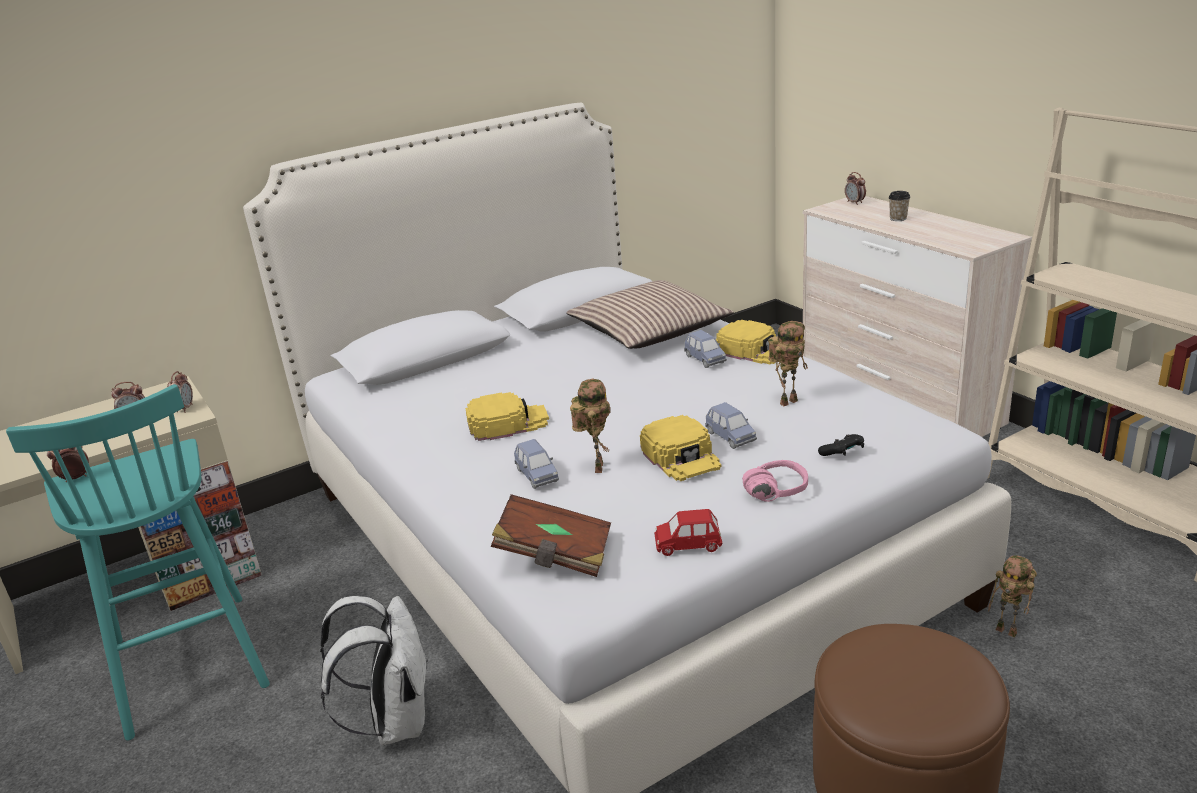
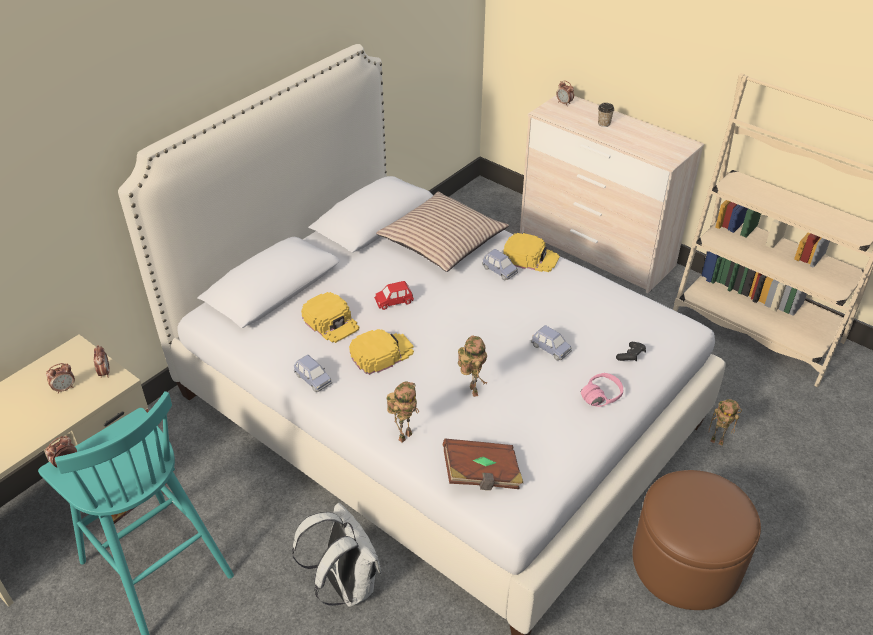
camera: 20 degrees left, 15 degrees up
blue toy car [514,439,559,489] -> blue toy car moved to [294,355,332,392]
yellow cap [640,415,721,481] -> yellow cap moved to [301,292,359,343]
red toy car [654,509,723,556] -> red toy car moved to [374,281,414,310]
toy robot [768,321,808,406] -> toy robot moved to [386,382,419,443]

